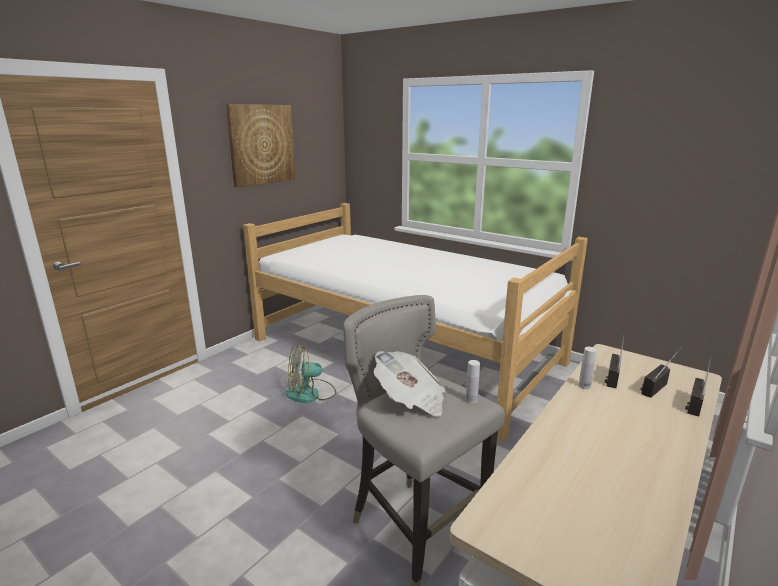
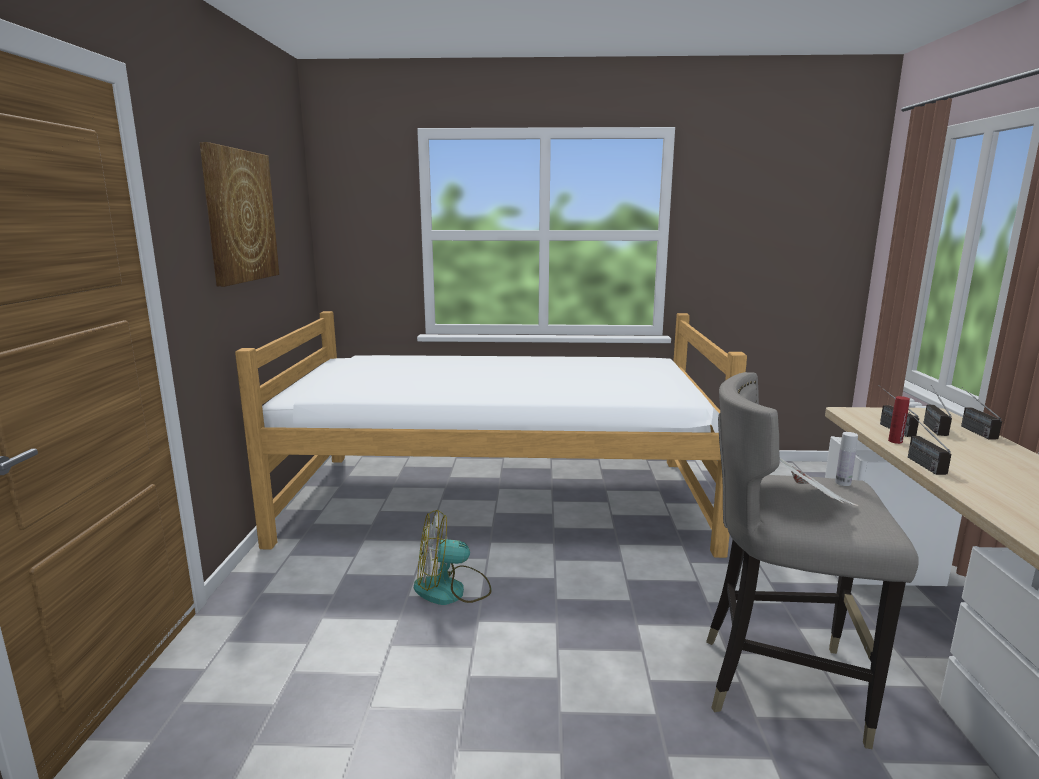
camera: 35 degrees left, 5 degrees down
fan [286,344,336,403] -> fan turned 45 degrees clockwise [414,510,492,605]
white bottle [579,347,597,389] -> red bottle [888,396,910,444]
none -> radio [908,412,951,475]

